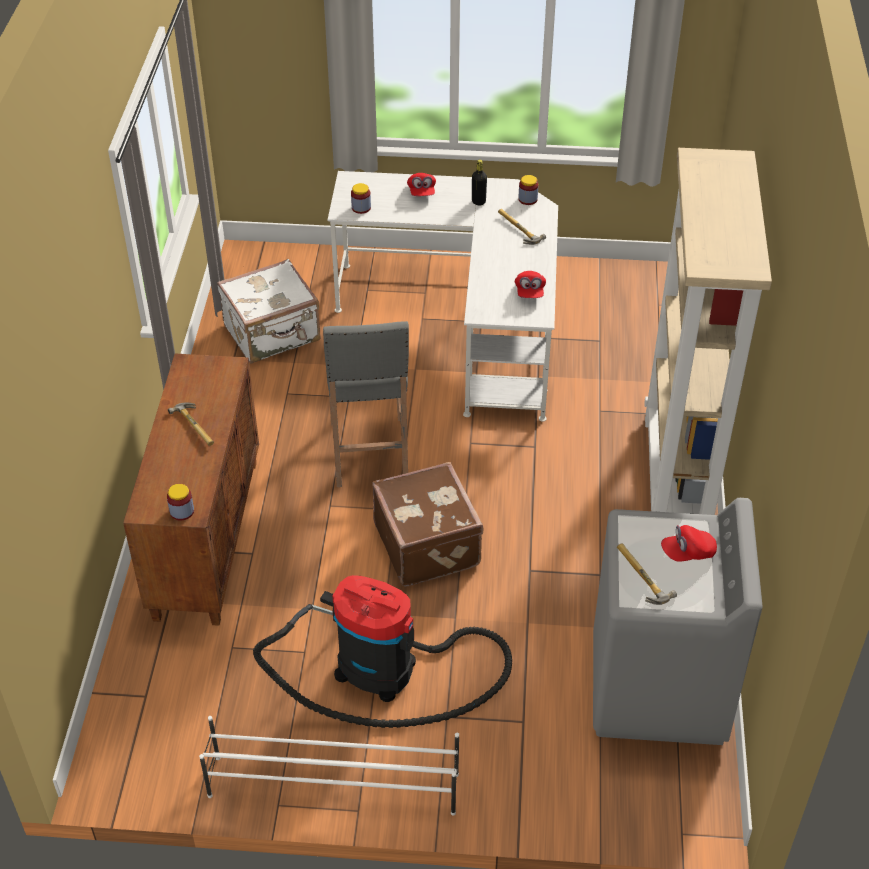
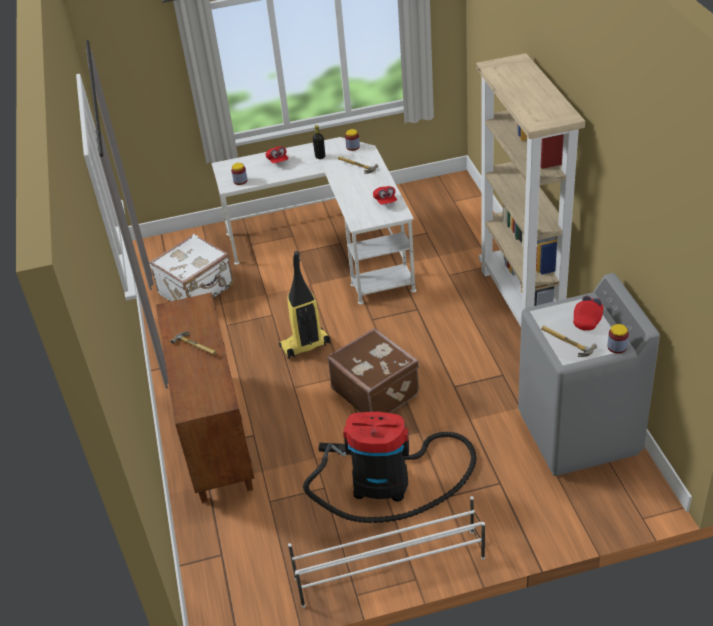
camera: 15 degrees left, 5 degrees down
jar [167,484,194,521] -> jar moved to [607,324,629,354]
grey stool [323,321,409,487] -> vacuum cleaner [279,251,331,359]
red cap [661,525,717,562] -> red cap turned 150 degrees clockwise [573,295,604,331]

